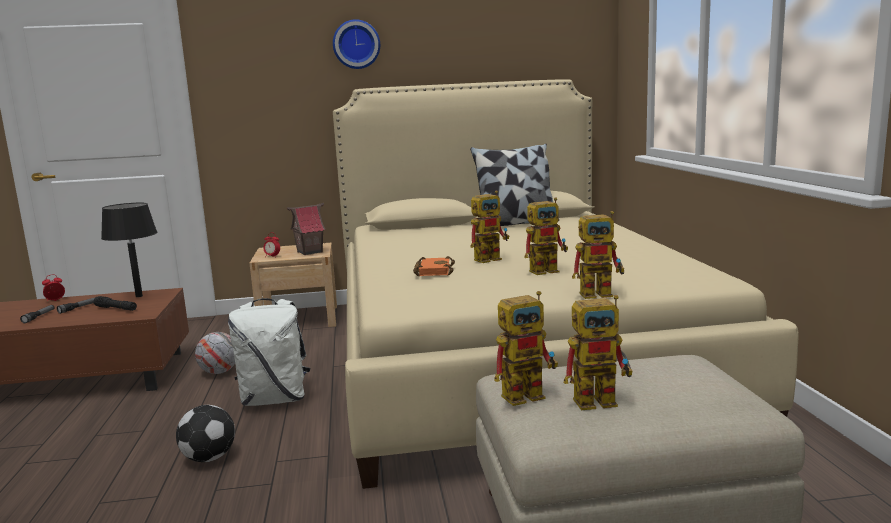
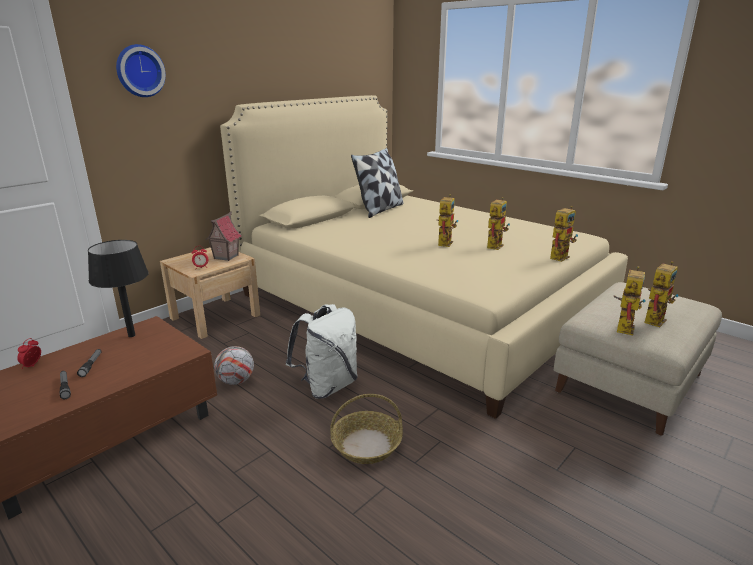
camera: 40 degrees left, 10 degrees up
black flashlight [94,296,137,311] -> none
football [176,405,235,462] -> basket [330,394,403,464]
wall clock [333,19,380,69] -> wall clock moved to [116,44,166,97]
orange book [413,256,455,276] -> none

